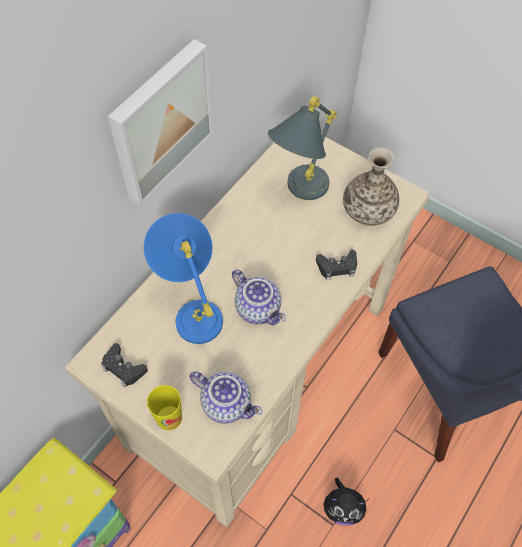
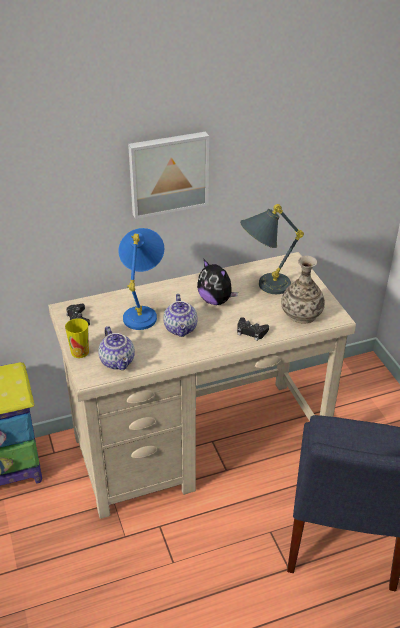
camera: 35 degrees right, 20 degrees down
plush toy [324,478,370,526] -> plush toy moved to [197,260,238,305]

